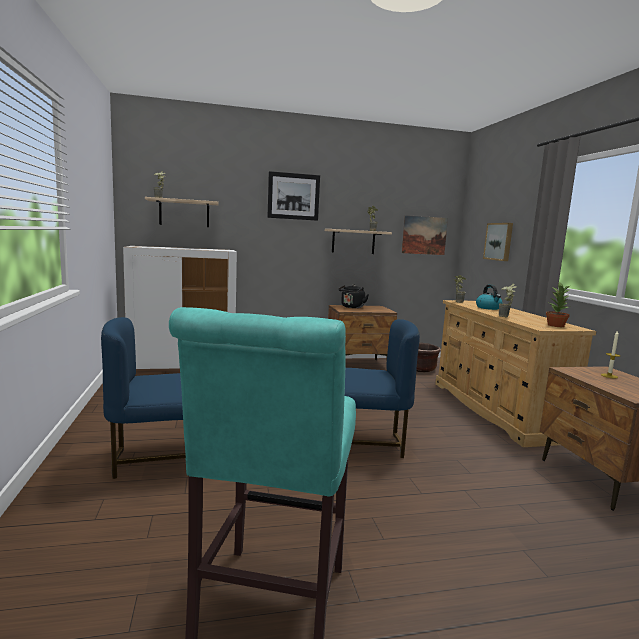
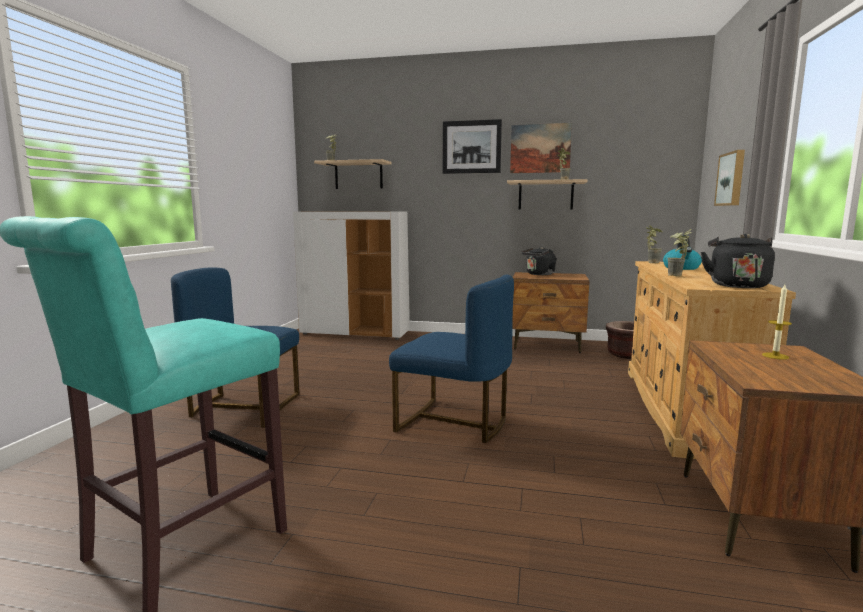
camera: 25 degrees right, 0 degrees up
picture [401,215,448,255] -> picture moved to [510,123,572,173]
potted plant [546,283,572,327] -> black kettle [701,234,775,288]

